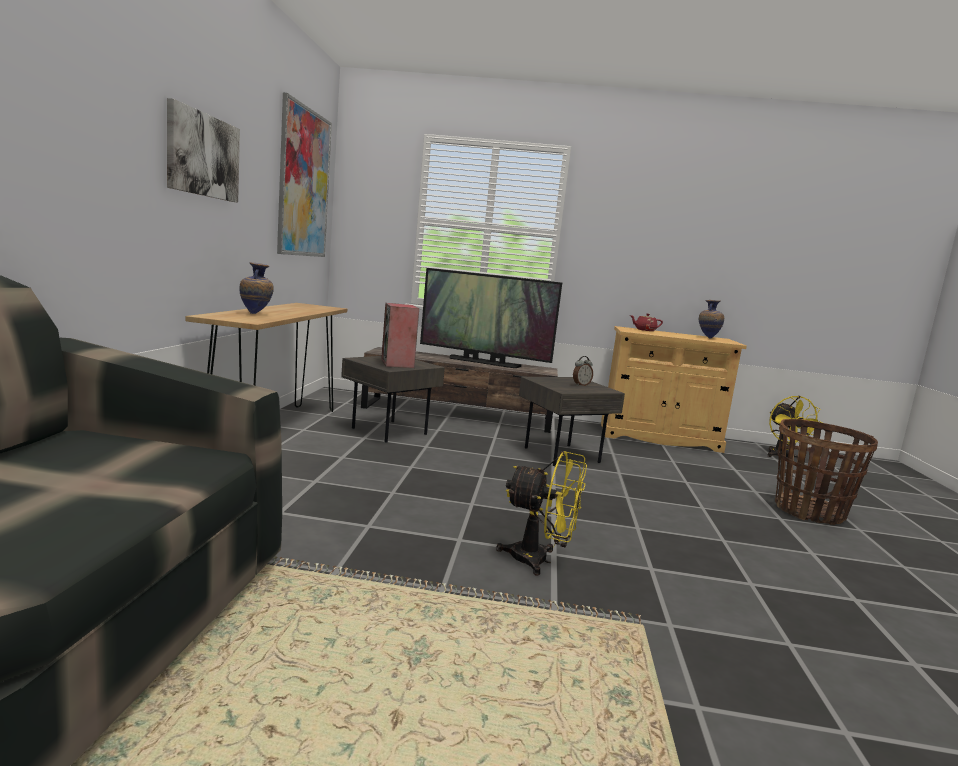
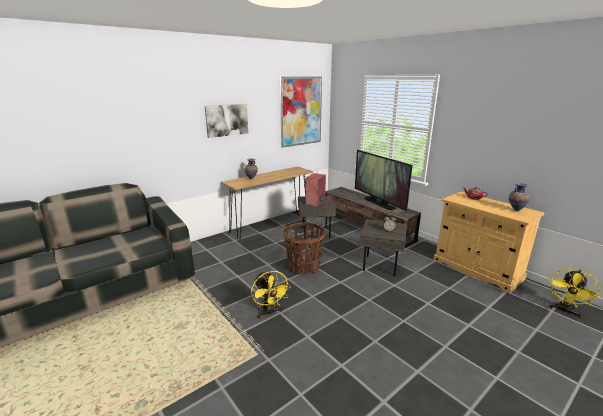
camera: 45 degrees right, 10 degrees up
basket [775,419,878,525] -> basket moved to [283,222,325,275]

